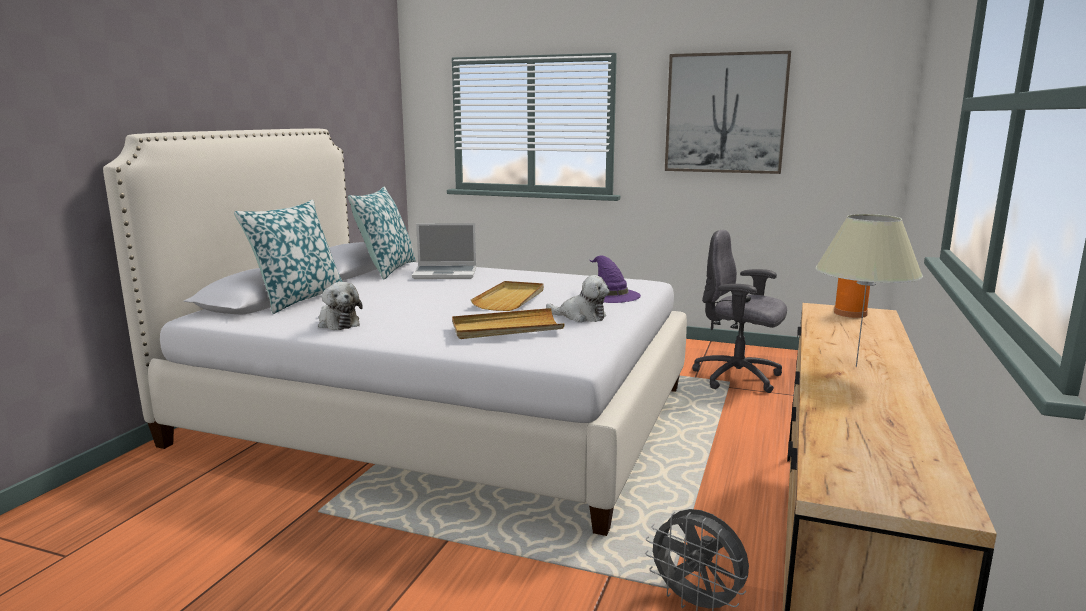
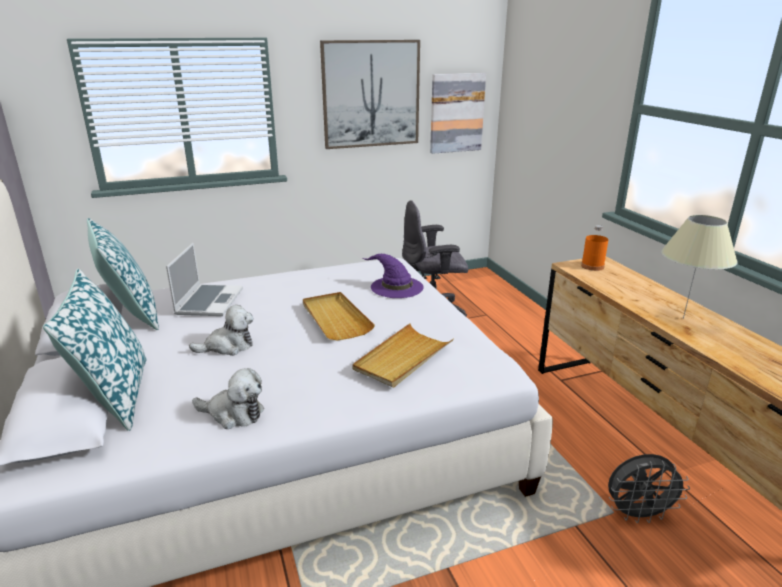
camera: 40 degrees left, 10 degrees up
laptop [412,223,476,279] -> laptop turned 45 degrees counterclockwise [166,243,243,316]
plush toy [546,275,609,322] -> plush toy moved to [189,305,254,356]
none -> picture [430,73,486,154]

